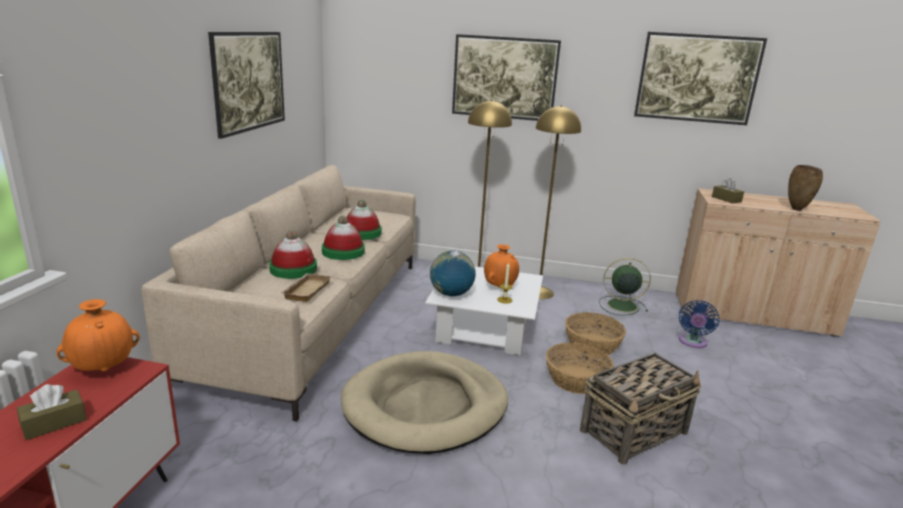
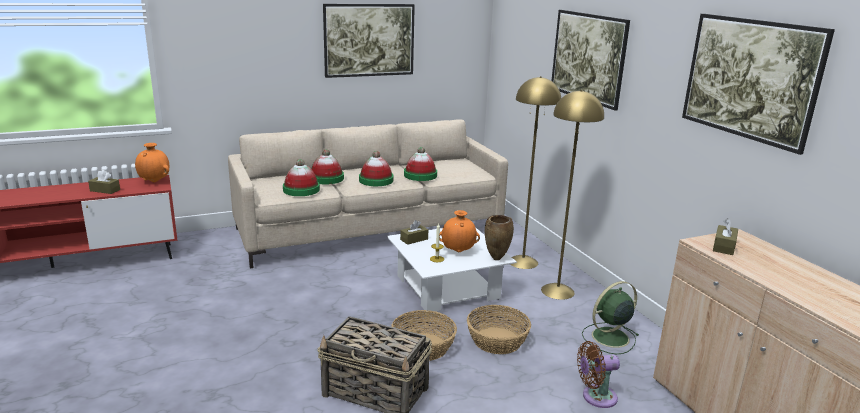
camera: 55 degrees right, 0 degrees up
beige tray [281,273,331,302] -> hat [283,159,320,196]
beige dog bed [341,351,508,454] -> none
globe [430,251,476,296] -> brown tissue box [400,220,428,245]
green fan [599,258,651,316] -> green fan turned 90 degrees counterclockwise [582,281,639,354]
blue fan [679,300,719,348] -> brown fan [577,341,620,408]
brown vase [788,165,823,211] -> brown vase moved to [485,215,514,260]

